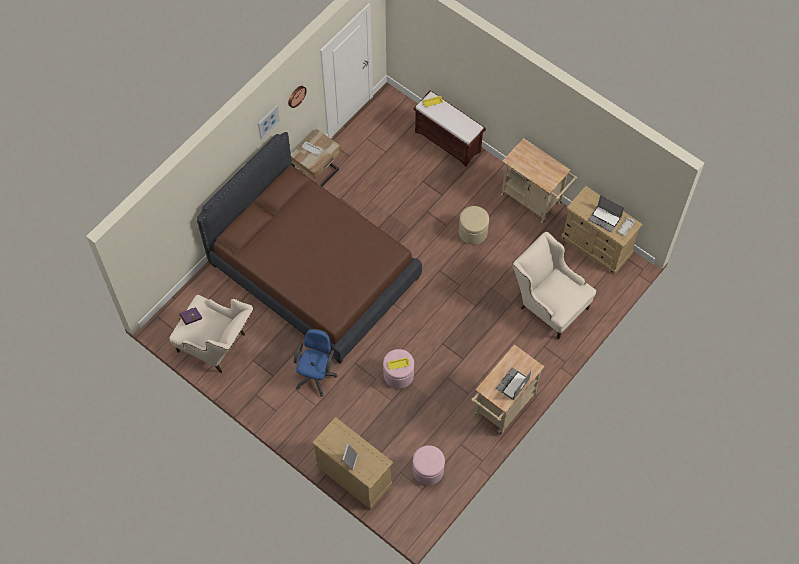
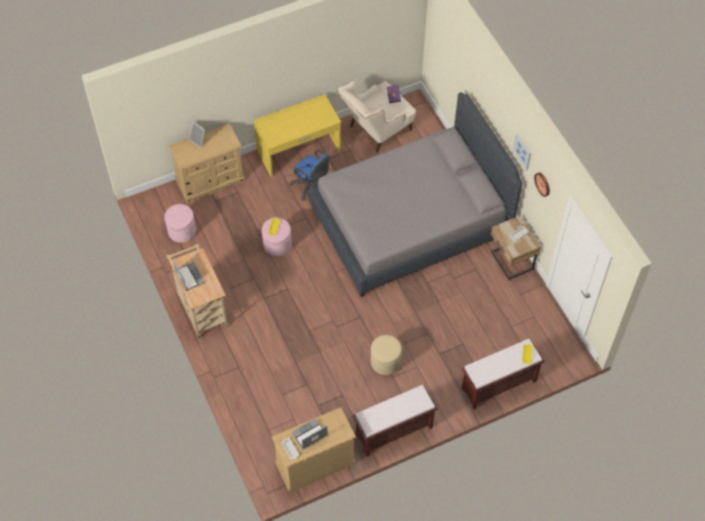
camera: 115 degrees right, 5 degrees down
brown bed [197,132,422,364] -> grey bed [308,92,523,297]
beige cart [501,138,577,223] -> brown bench [352,385,438,457]
beige armchair [513,232,596,340] -> none
none -> yellow desk [254,94,341,178]

